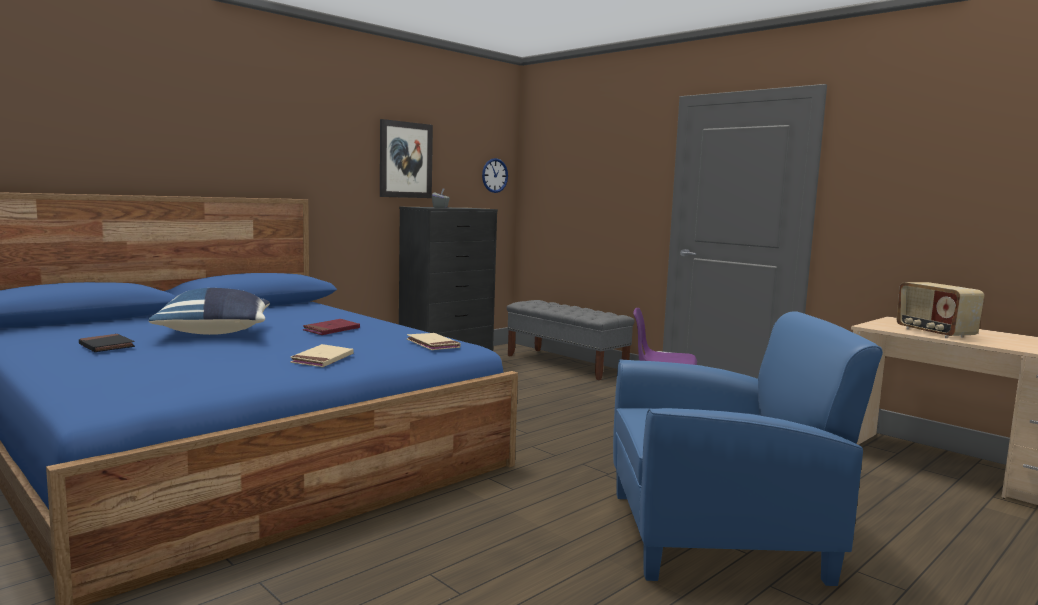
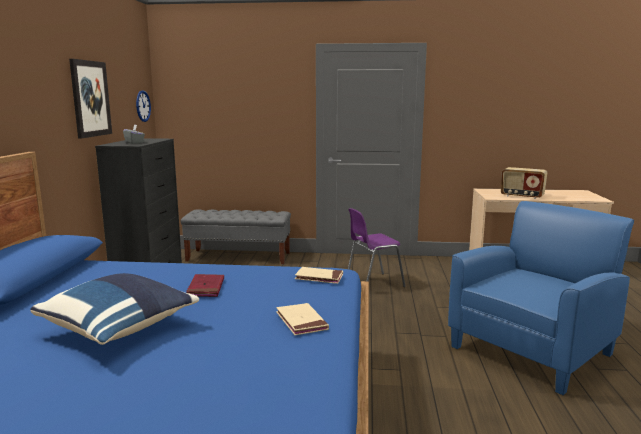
camera: 40 degrees left, 5 degrees up
black book [79,334,135,352] -> none

